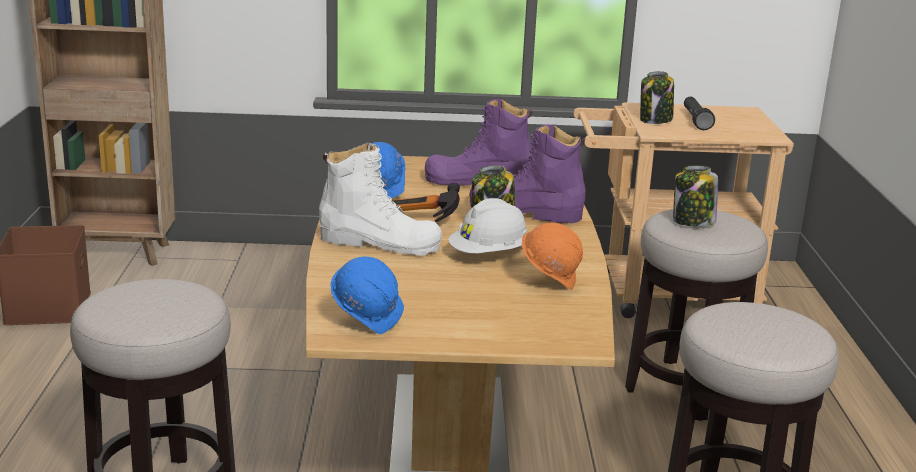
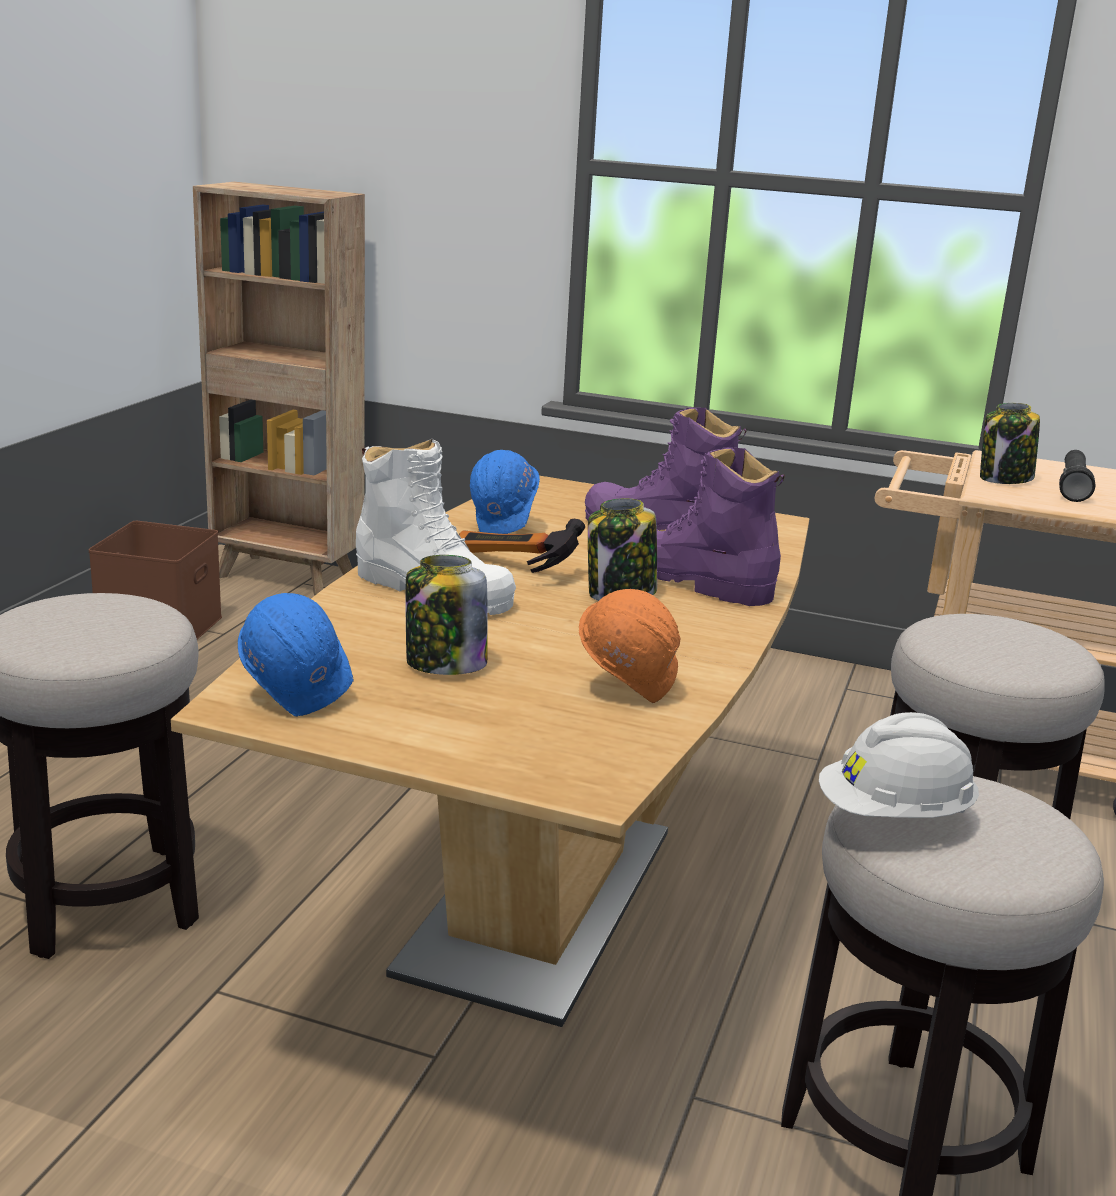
camera: 20 degrees right, 0 degrees up
white hard hat [448,198,528,253] -> white hard hat moved to [819,712,979,818]
jar [673,165,718,226] -> jar moved to [405,555,488,675]

